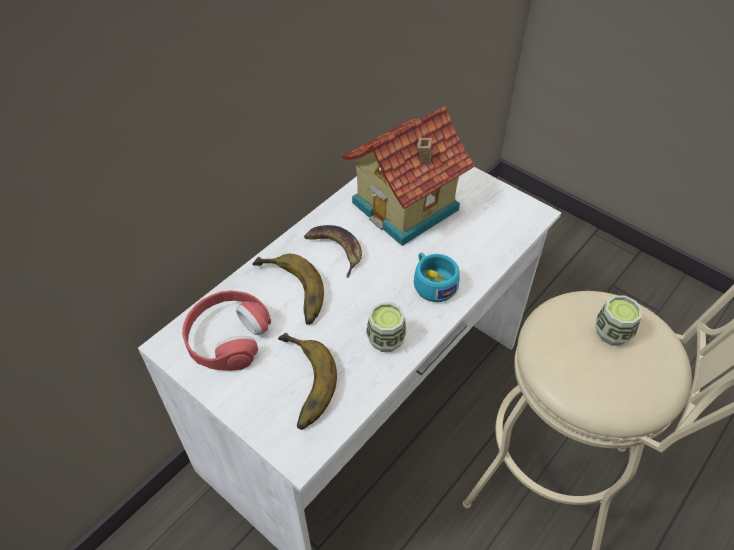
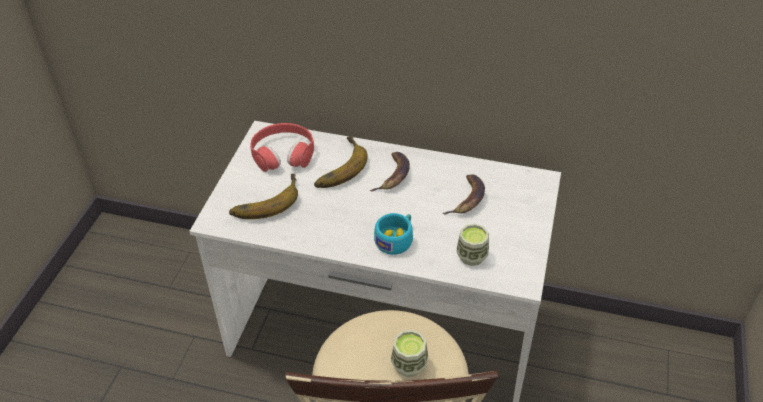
camera: 65 degrees right, 5 degrees down
toy house [342,105,475,246] -> banana [443,174,485,215]
cup [366,302,406,352] -> cup moved to [456,224,489,266]

